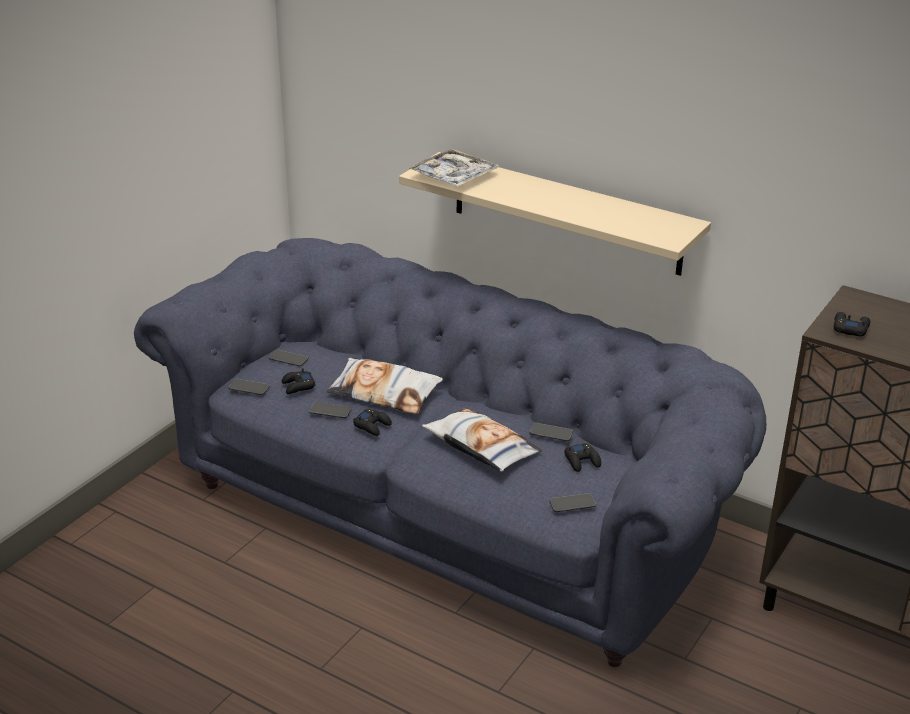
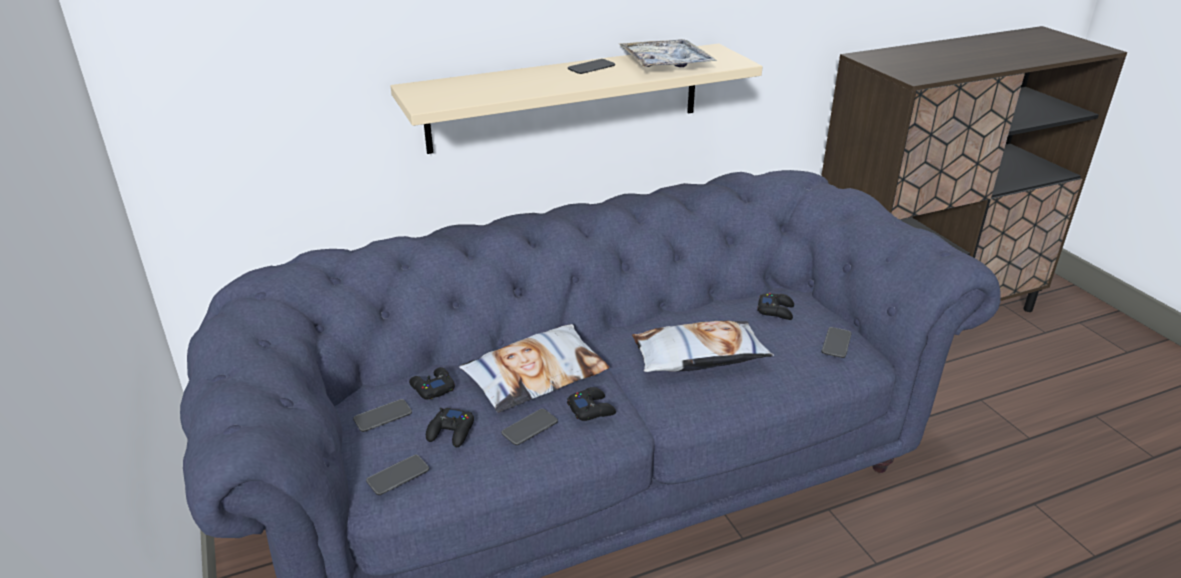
camera: 55 degrees left, 0 degrees up
tray [409,149,499,187] -> tray moved to [619,39,717,67]
phone [529,423,573,441] -> phone moved to [568,59,615,74]
black game controller [834,312,870,336] -> black game controller moved to [409,367,455,400]

